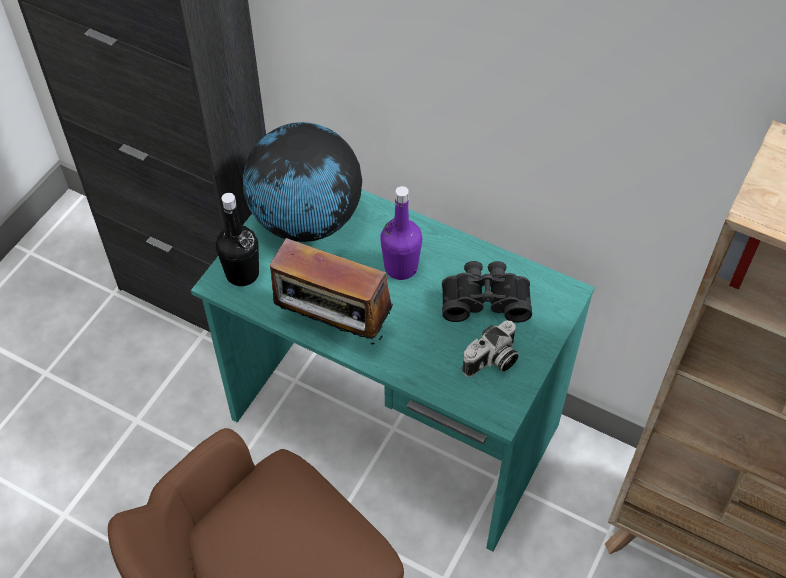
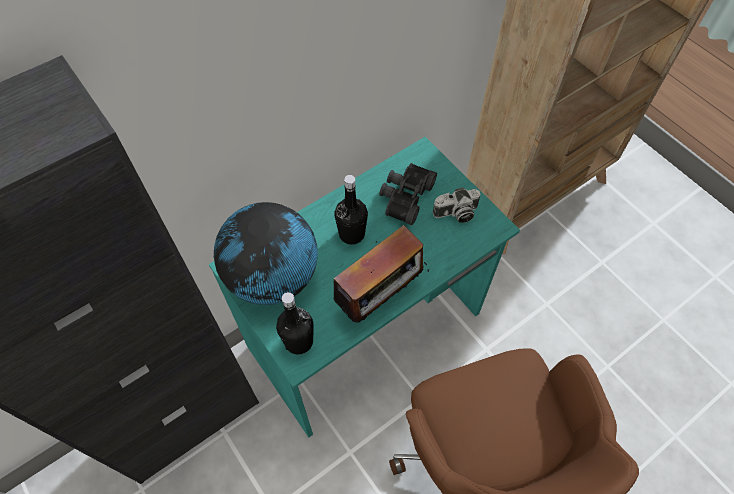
camera: 65 degrees left, 5 degrees up
purple bottle [380,186,422,280] -> black bottle [334,175,368,245]
camera [462,320,519,377] -> camera turned 90 degrees clockwise [433,187,481,223]

